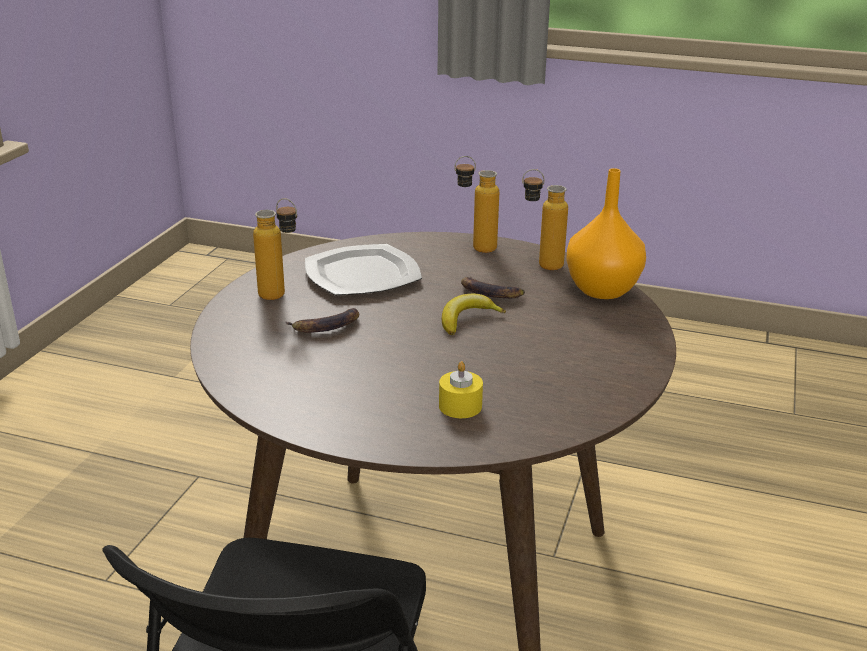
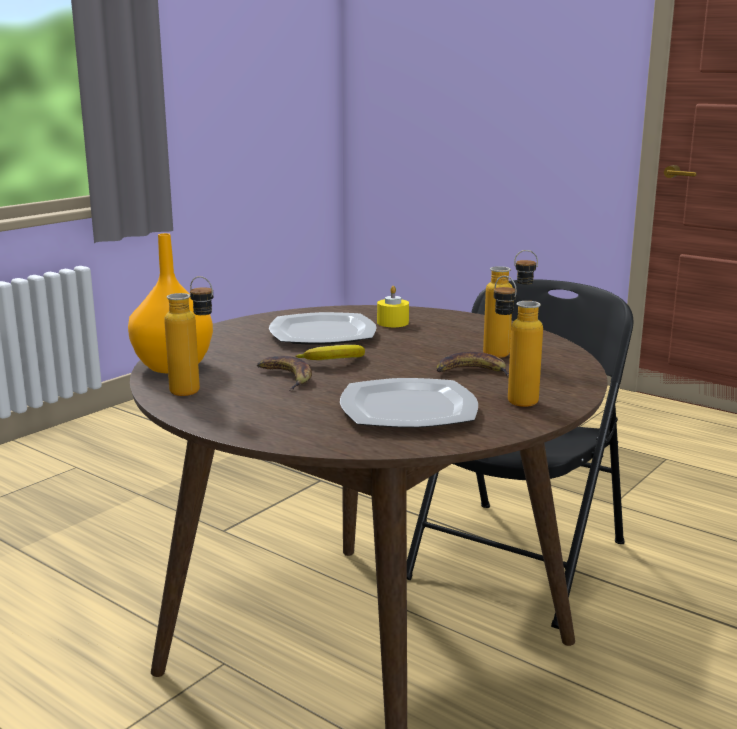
camera: 160 degrees left, 10 degrees down
bottle [455,156,499,253] -> bottle moved to [483,250,538,358]
none -> plate [269,312,376,345]

